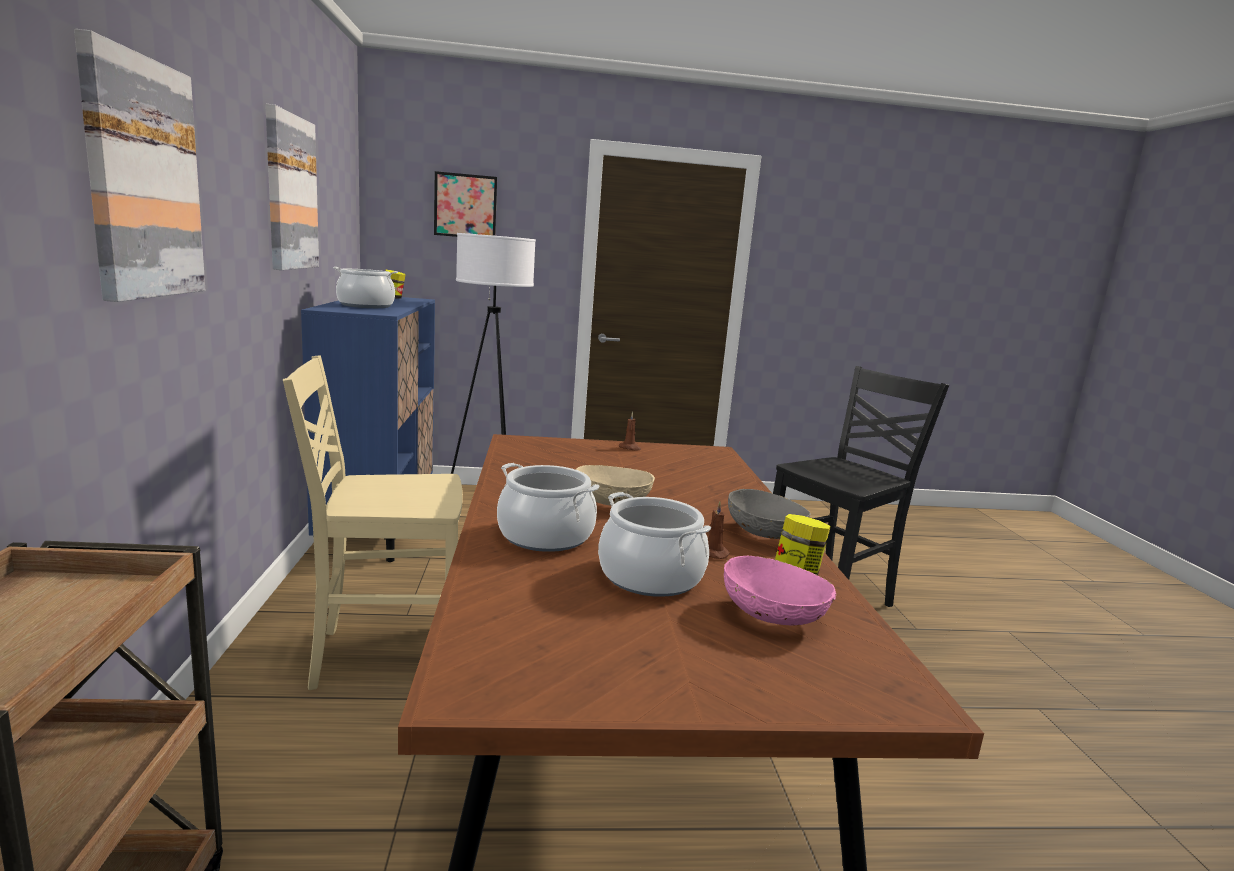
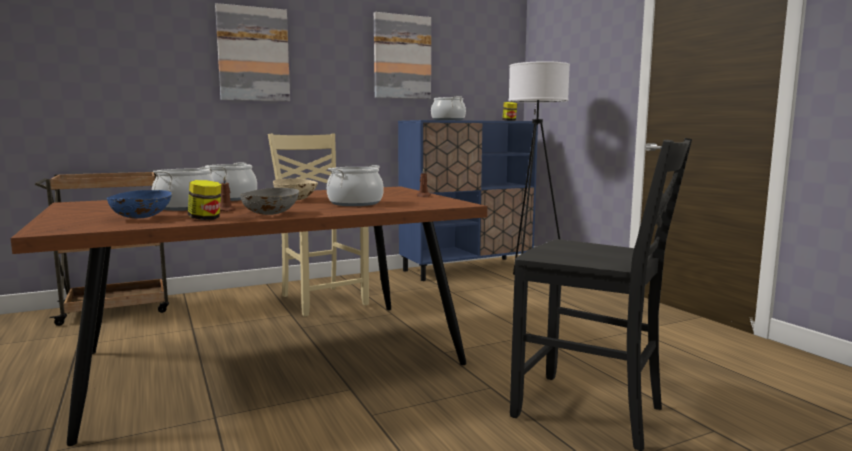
camera: 70 degrees right, 5 degrees down
picture [434,171,497,237] -> none
pink bowl [724,555,836,625] -> blue bowl [107,190,172,219]
none -> cooking pot [327,165,384,206]

